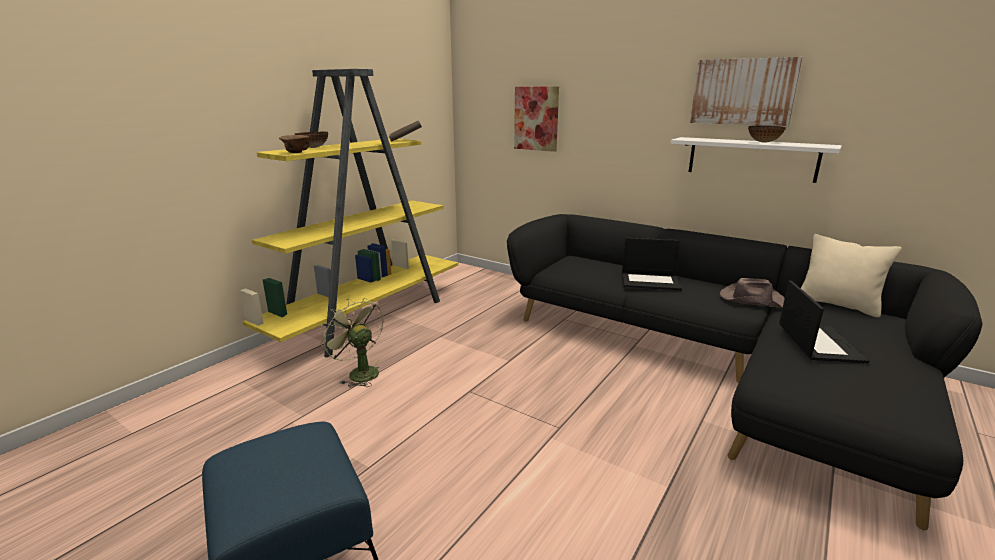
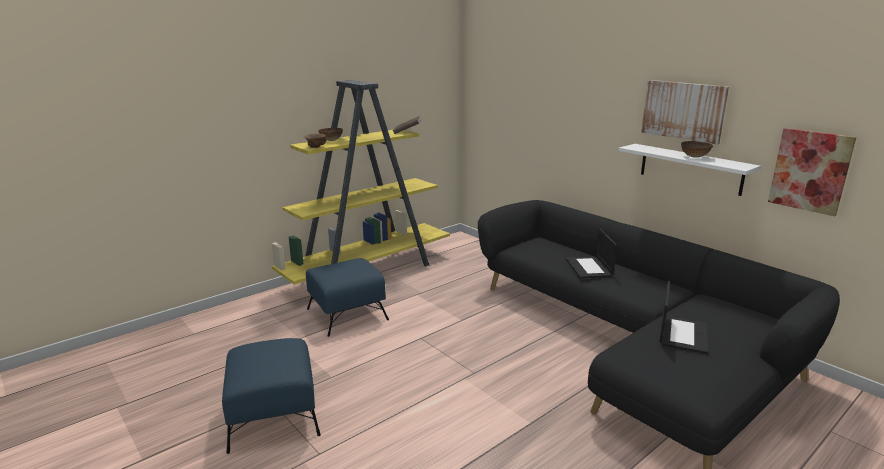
camera: 15 degrees right, 0 degrees up
green fan [319,298,384,388] -> blue ottoman [306,258,389,337]
picture [514,86,559,152] -> picture moved to [768,128,857,216]
laptop [622,238,682,290] -> laptop turned 60 degrees clockwise [566,228,617,278]
brown hat [720,278,785,308] -> none
beige pillow [801,234,902,318] -> none

